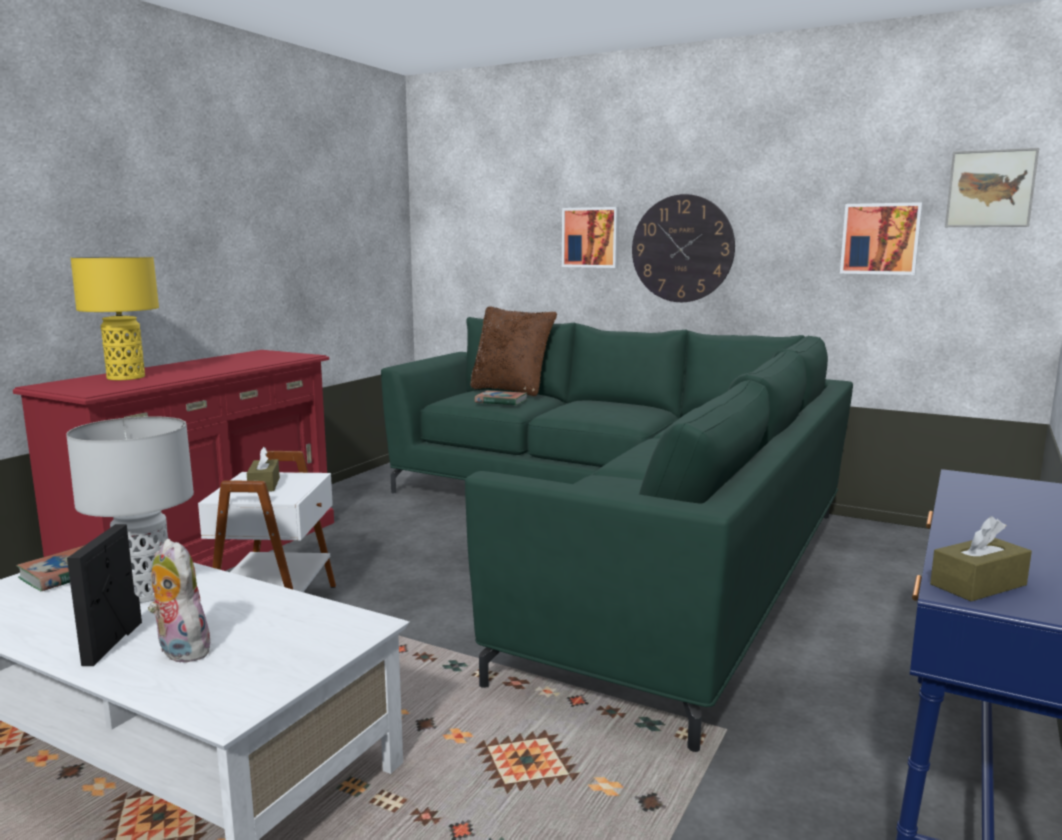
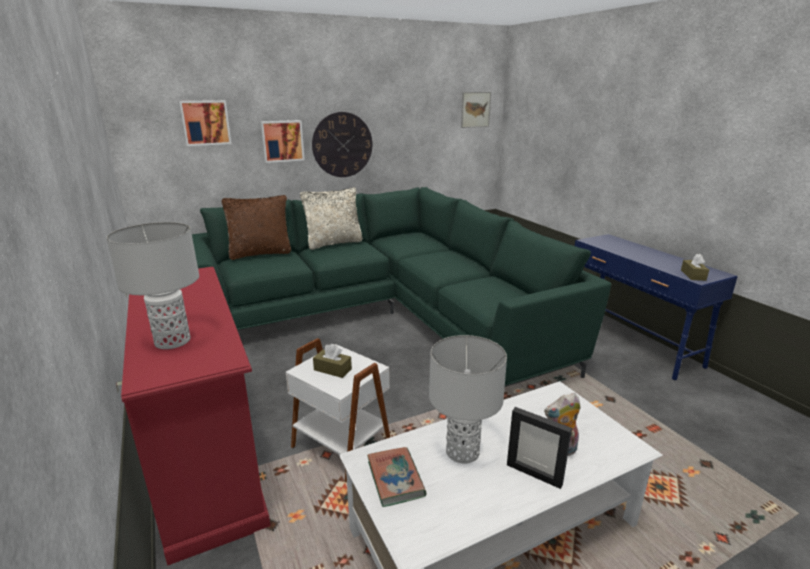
camera: 55 degrees left, 10 degrees up
yellow table lamp [71,257,159,380] -> white table lamp [106,222,199,349]
book [475,391,527,405] -> none
picture [840,202,923,275] -> picture moved to [179,100,231,146]
none -> beige pillow [300,187,363,250]

